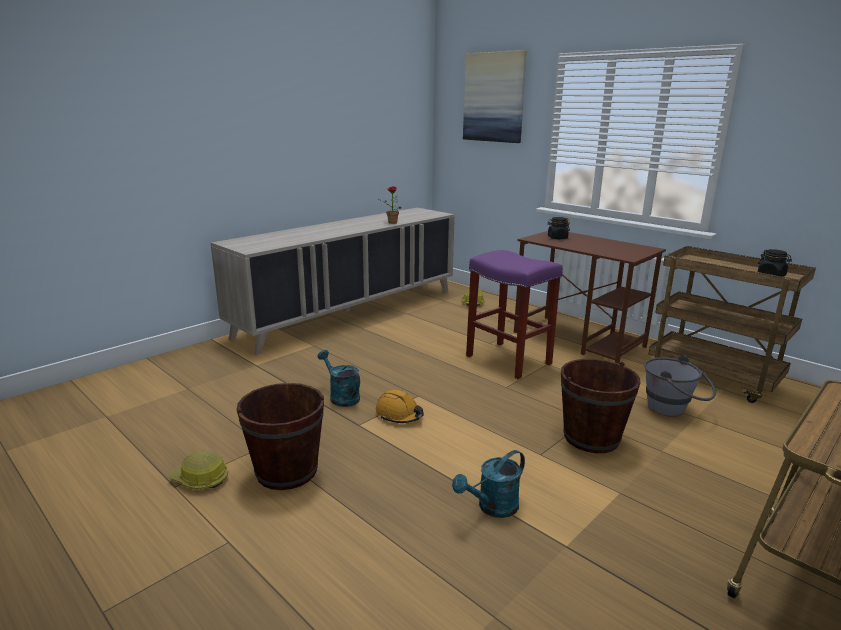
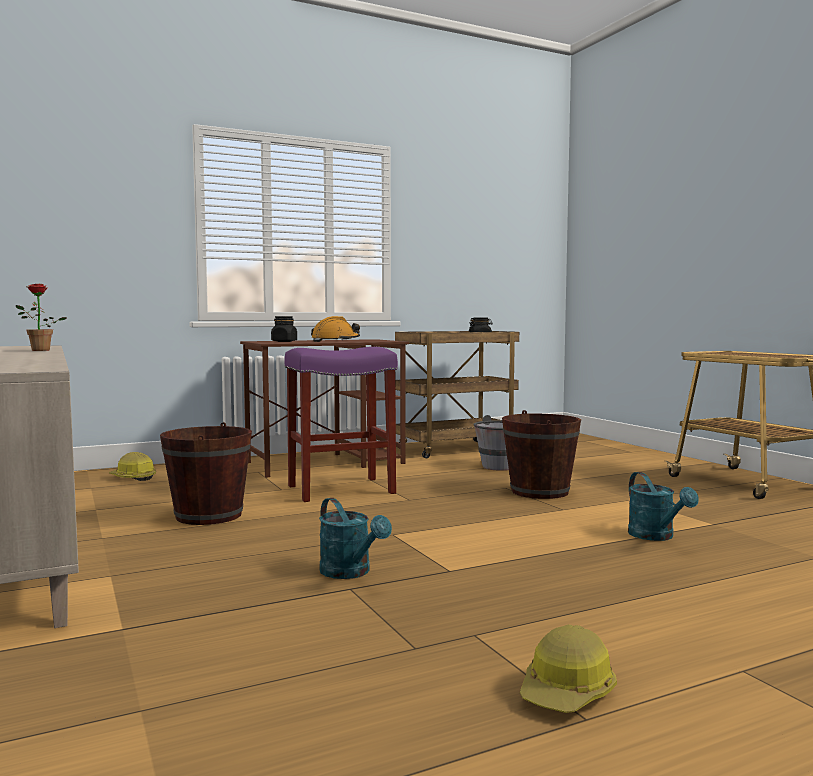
camera: 70 degrees left, 15 degrees down
brown bucket [236,383,324,490] -> brown bucket moved to [160,422,252,525]
turquoise watering can [317,350,360,407] -> turquoise watering can turned 105 degrees counterclockwise [319,498,392,579]
orange hard hat [375,390,424,423] -> orange hard hat moved to [311,316,360,342]
picture [463,50,527,143] -> none

